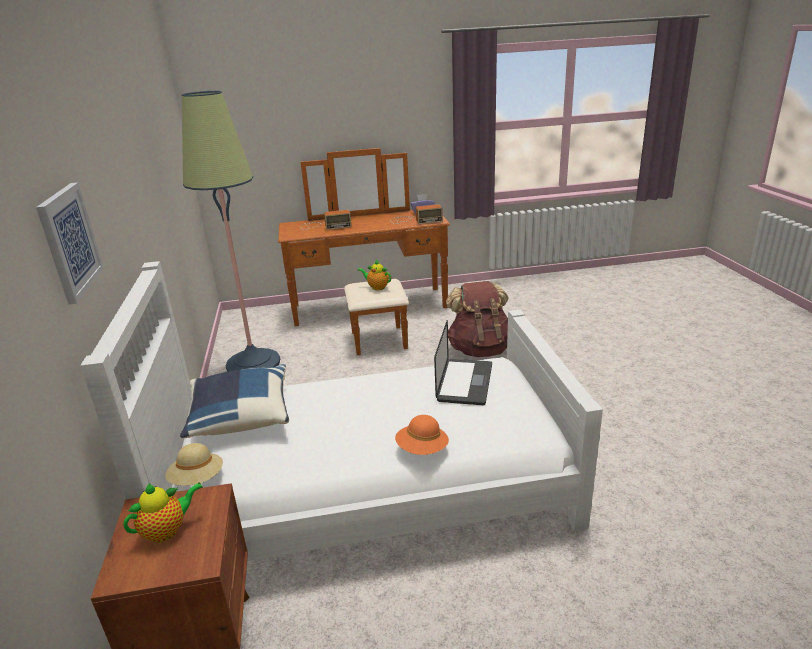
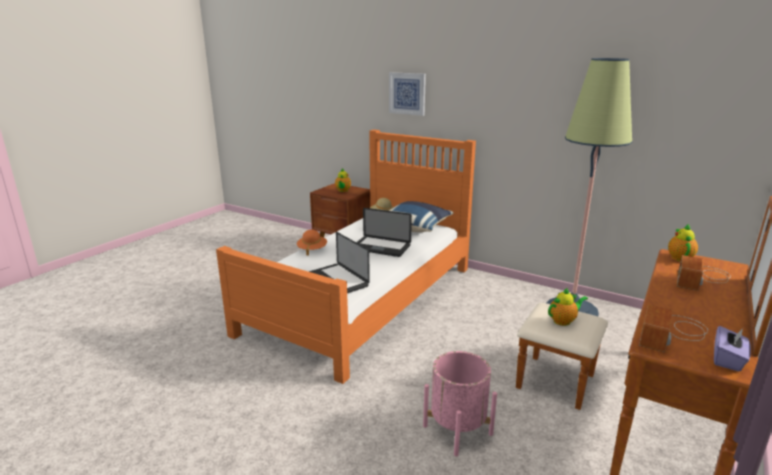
camera: 130 degrees right, 5 degrees down
white bed [80,261,603,561] -> orange bed [216,130,476,384]
brown backpack [446,281,509,357] -> pink planter [423,351,497,456]
none -> laptop [356,208,412,257]
none -> teapot [668,224,698,261]

